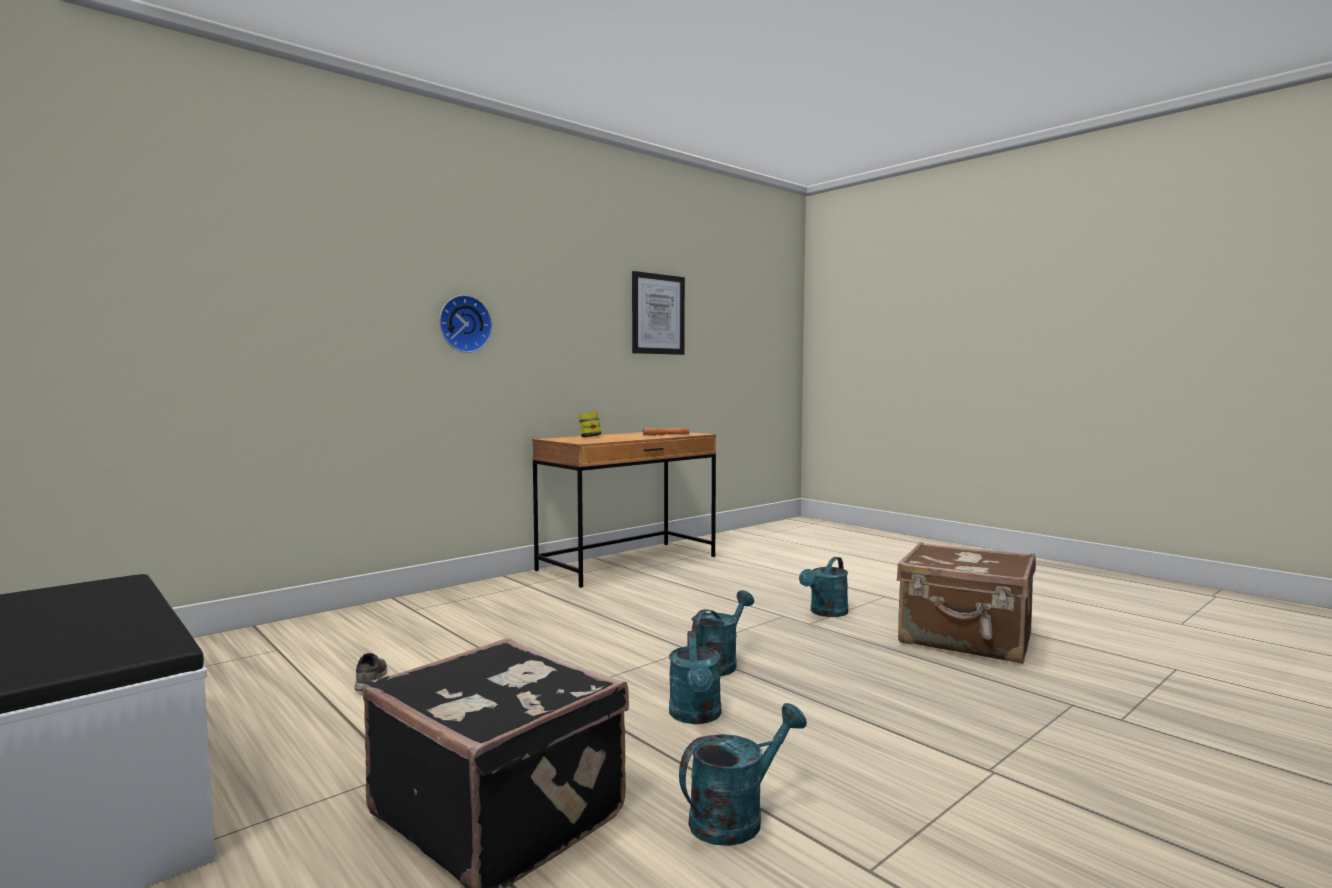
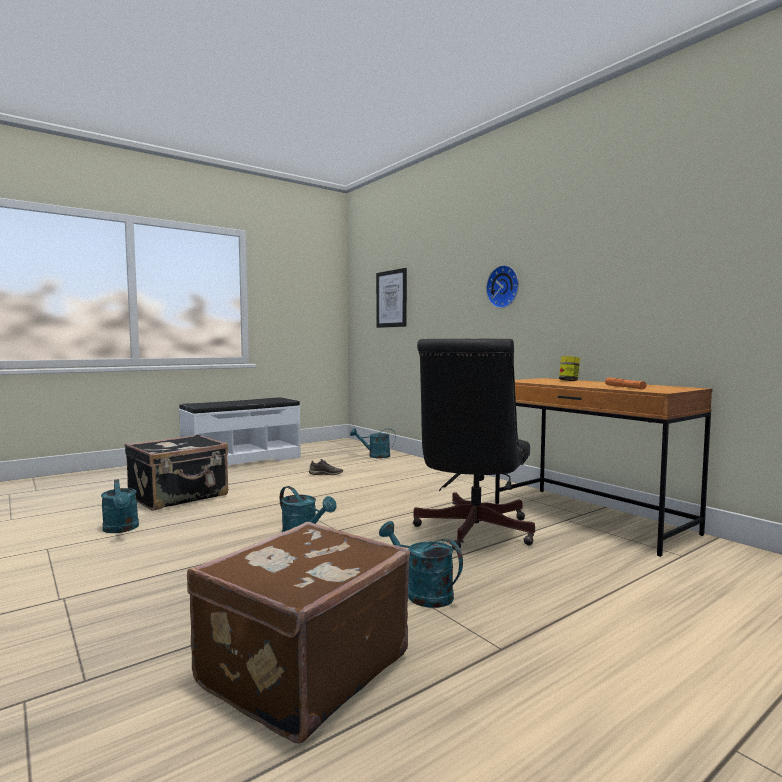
camera: 95 degrees right, 0 degrees up
picture [632,271,685,355] -> picture moved to [376,268,407,328]
turquoise watering can [669,631,721,724] -> turquoise watering can moved to [350,428,396,458]
none -> black office chair [413,339,535,550]

